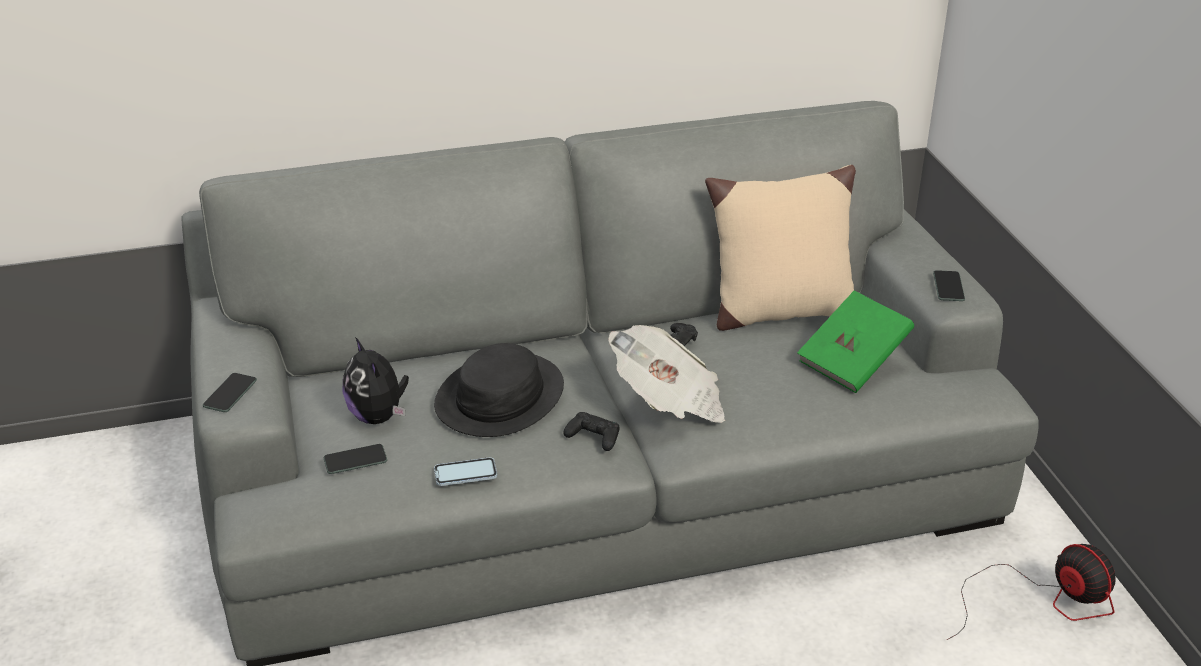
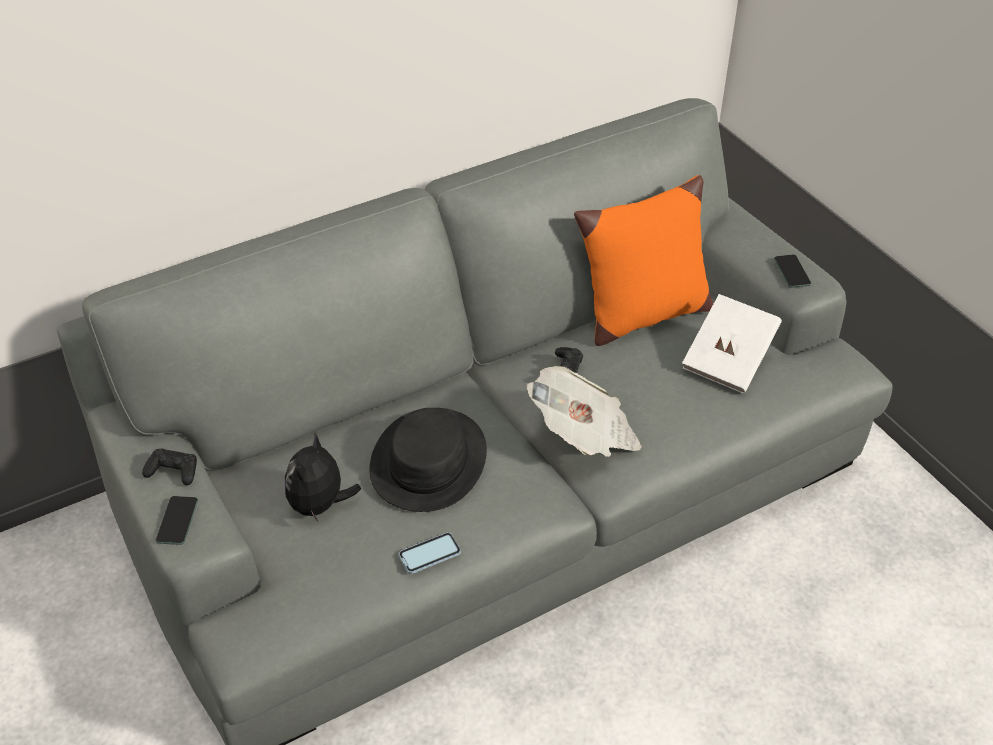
camera: 15 degrees left, 10 degrees up
phone [324,444,387,474] -> none
plush toy [342,337,409,424] -> plush toy turned 60 degrees clockwise [285,433,361,522]
black game controller [563,412,620,451] -> black game controller moved to [142,449,197,485]
beige pillow [705,165,856,331] -> orange pillow [574,175,713,346]
green book [797,291,914,393] -> white book [682,294,782,394]
fan [947,544,1116,640] -> none

